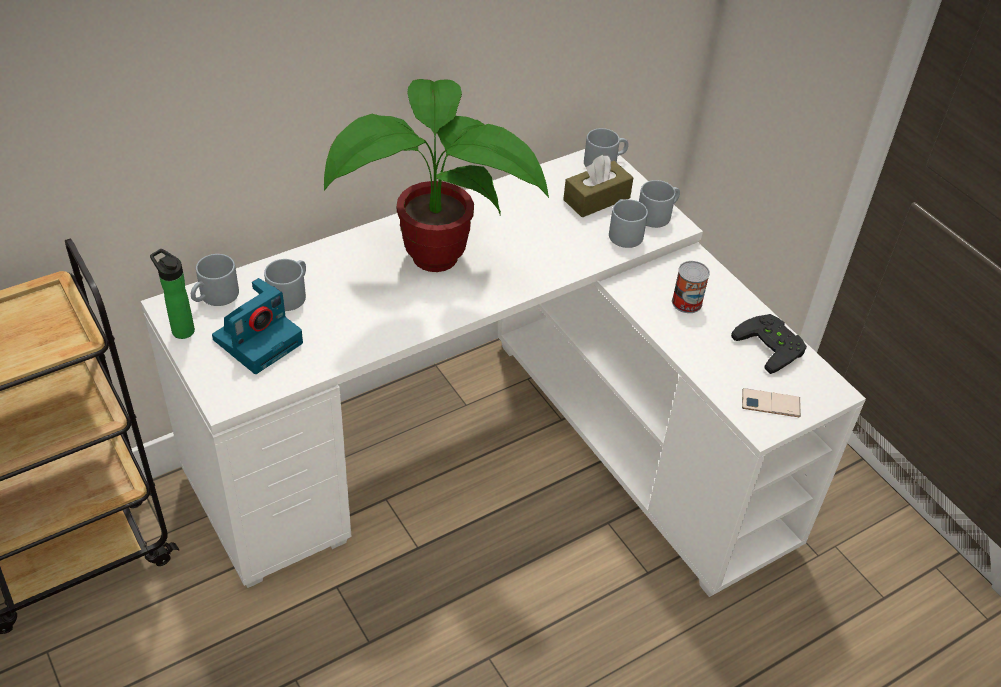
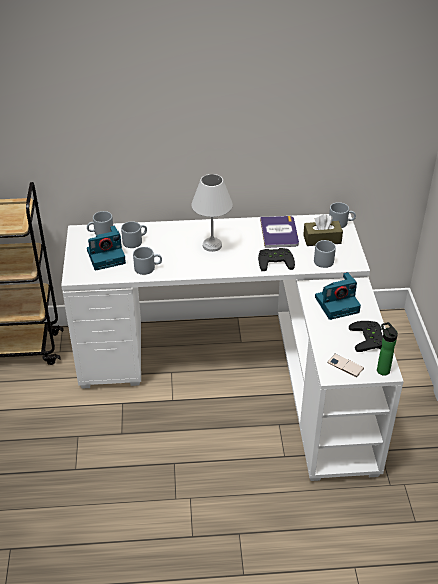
camera: 30 degrees right, 5 degrees down
bottle [150,249,195,339] -> bottle moved to [377,322,398,376]
potted plant [324,79,549,272] -> white table lamp [191,174,233,252]
grey mug [639,180,680,228] -> grey mug moved to [133,247,162,275]
can [672,261,710,313] -> camera [315,272,361,320]
none -> black game controller [258,248,295,271]
none -> book [260,216,299,248]

